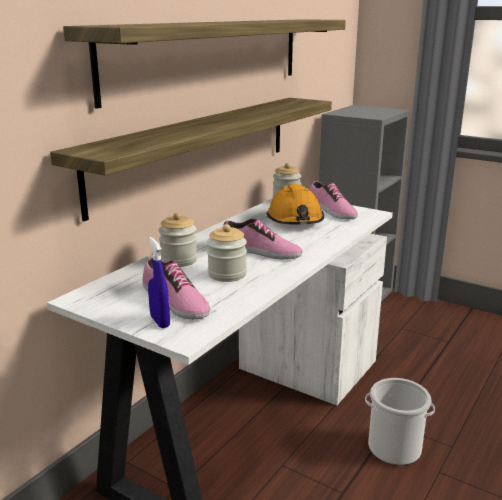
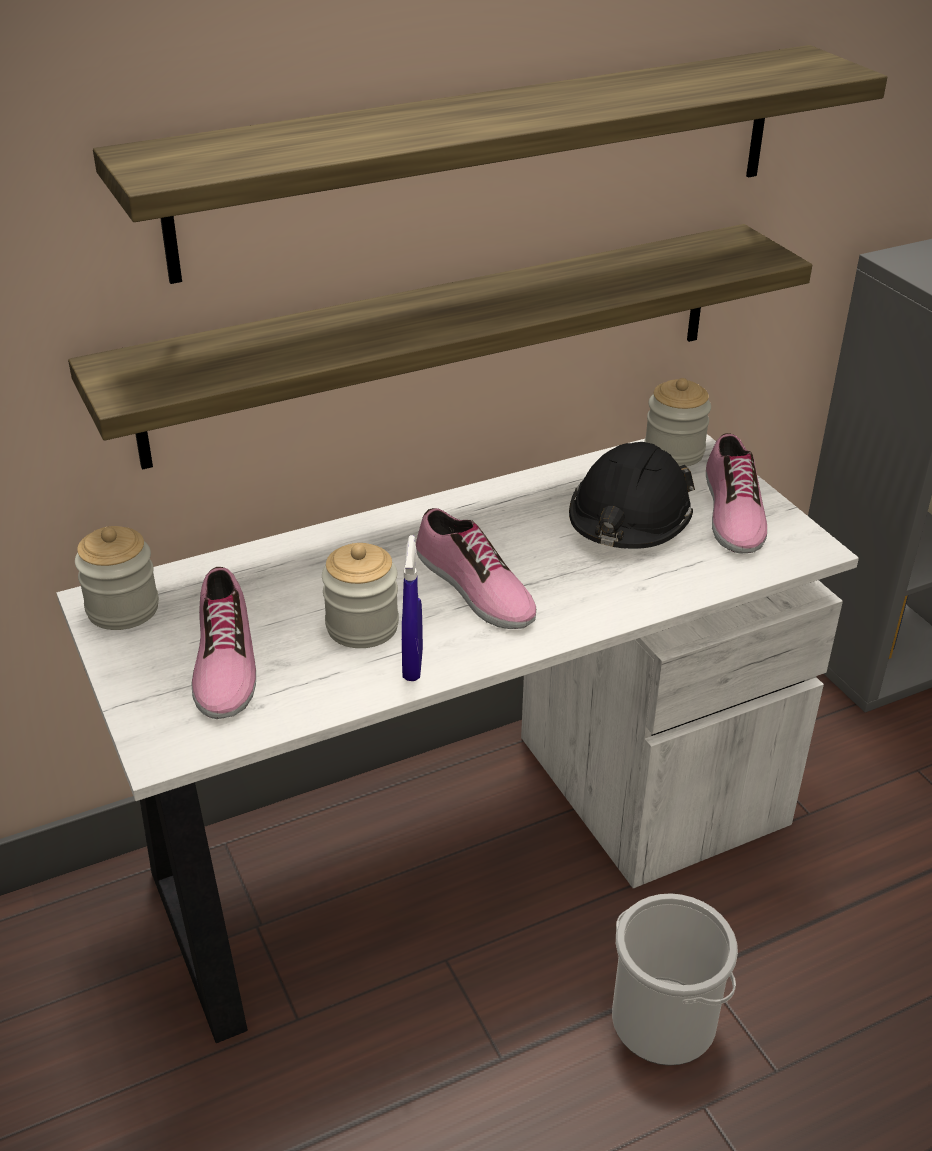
camera: 30 degrees right, 15 degrees up
blue spray bottle [148,237,170,328] -> blue spray bottle moved to [402,535,423,681]
jar [159,213,197,267] -> jar moved to [75,526,159,630]
orange hard hat [266,184,324,225] -> black hard hat [569,442,695,549]

